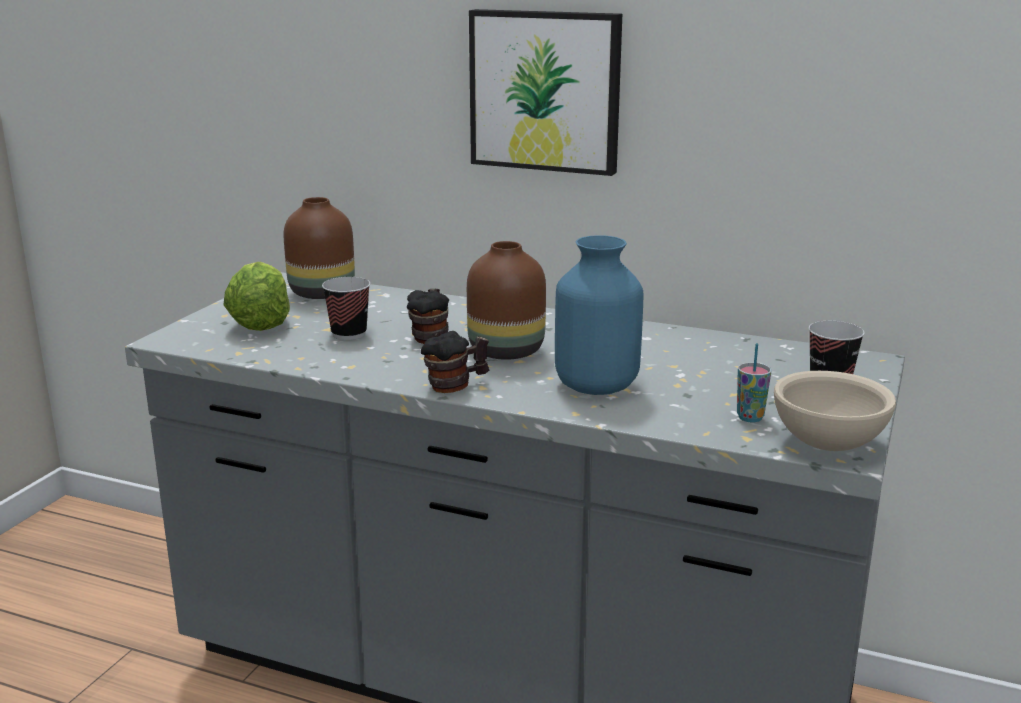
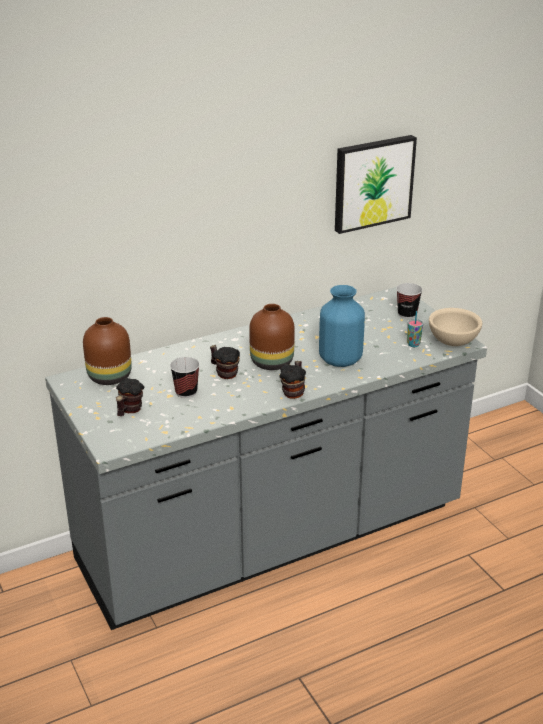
camera: 50 degrees left, 10 degrees up
lettuce [223,262,290,331] -> mug [116,378,144,416]
picture [469,9,622,176] -> picture moved to [335,135,417,234]

